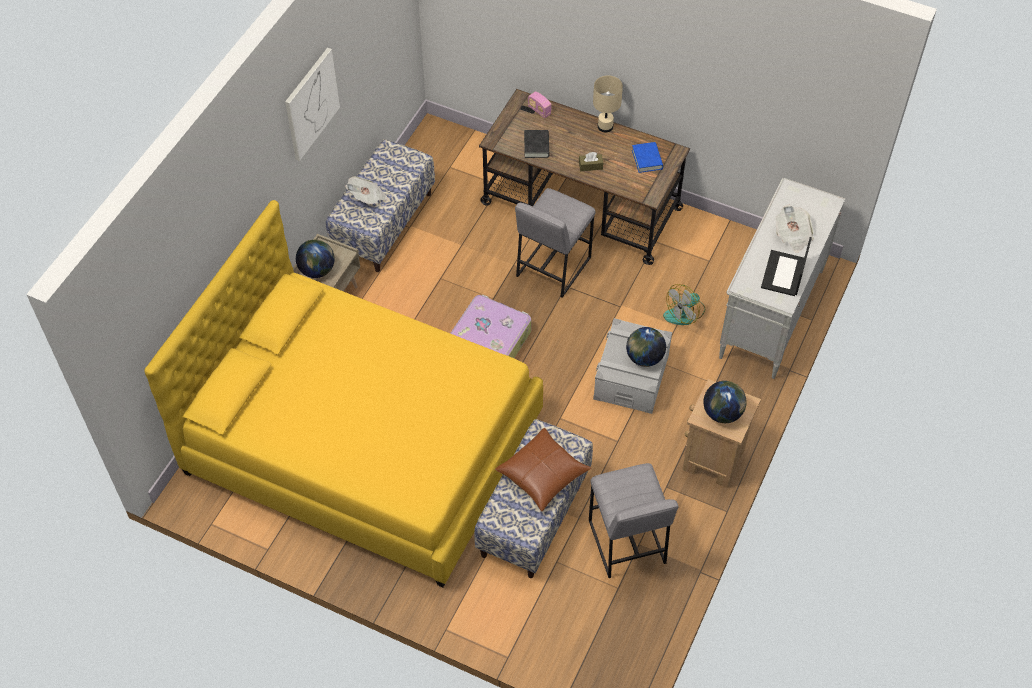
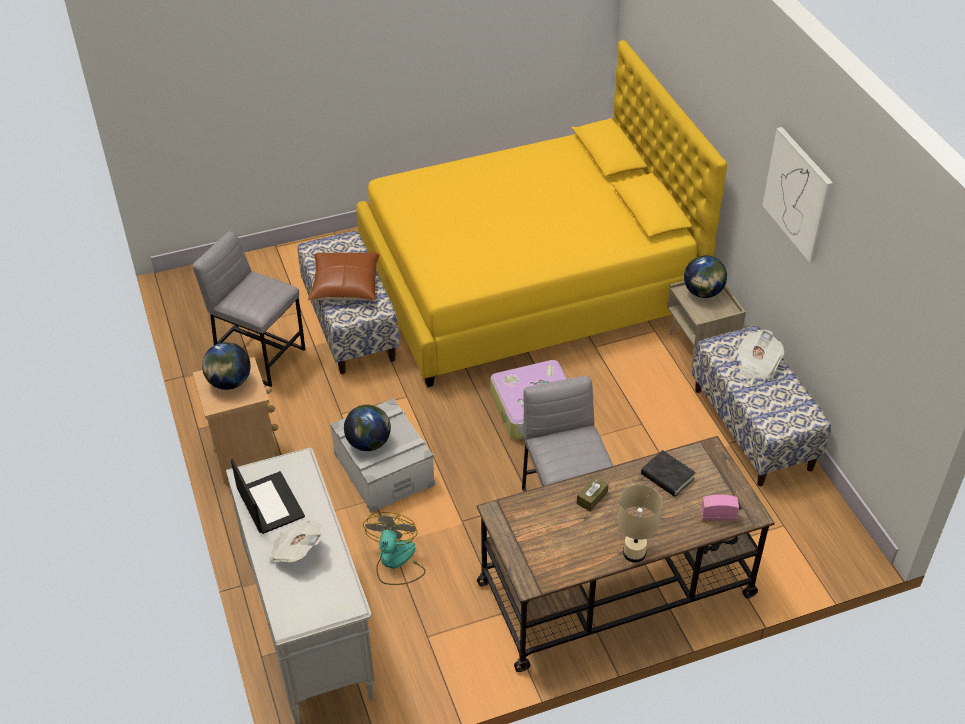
camera: 135 degrees right, 10 degrees down
blue book [632,142,663,173] -> none

